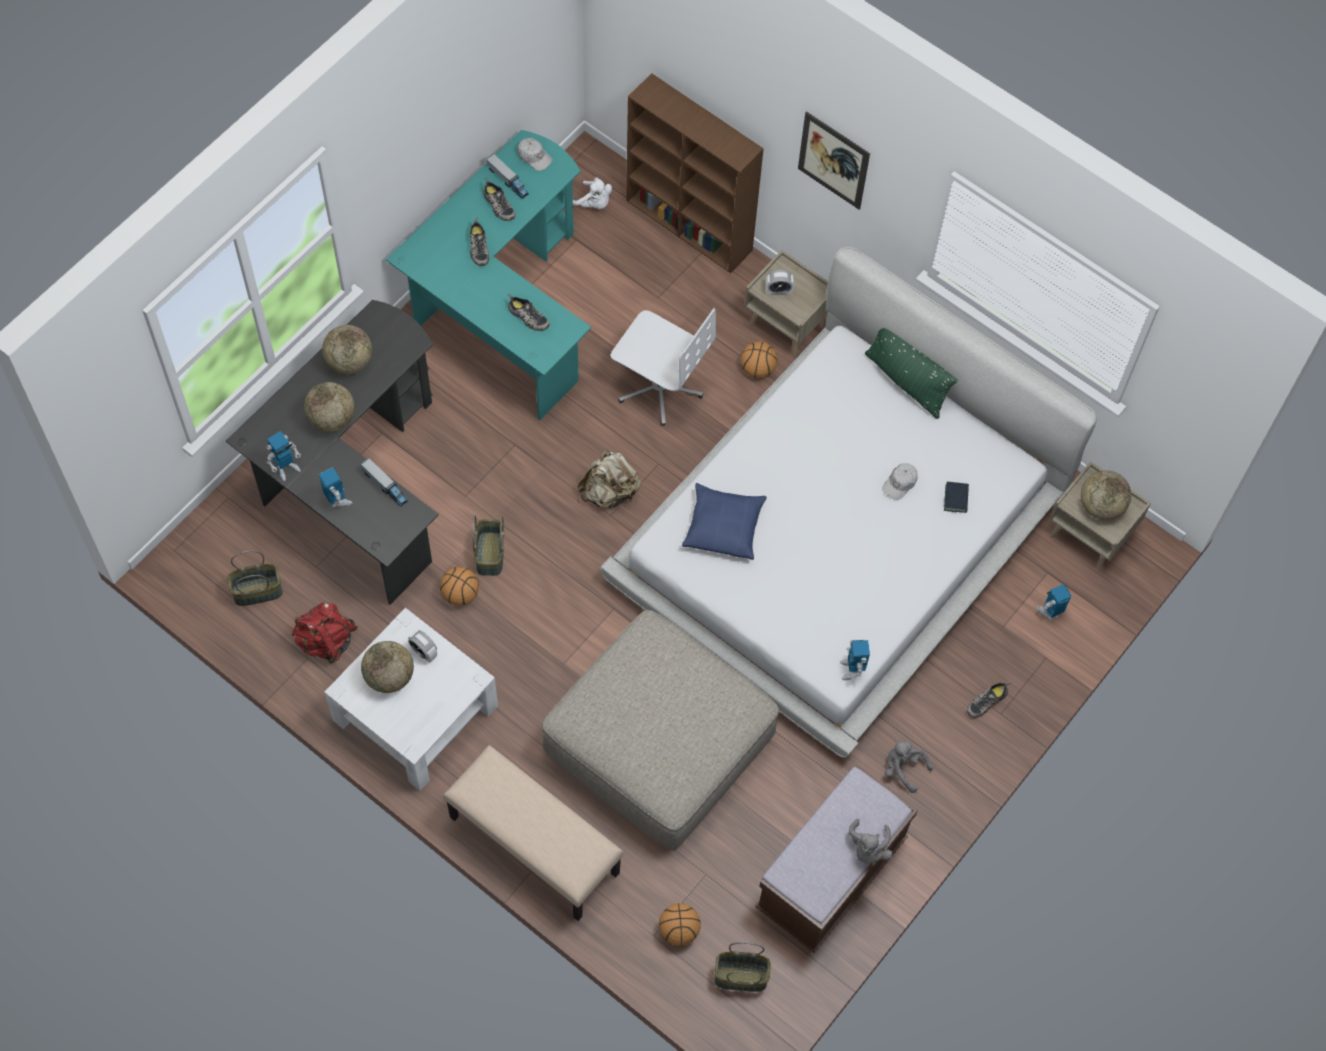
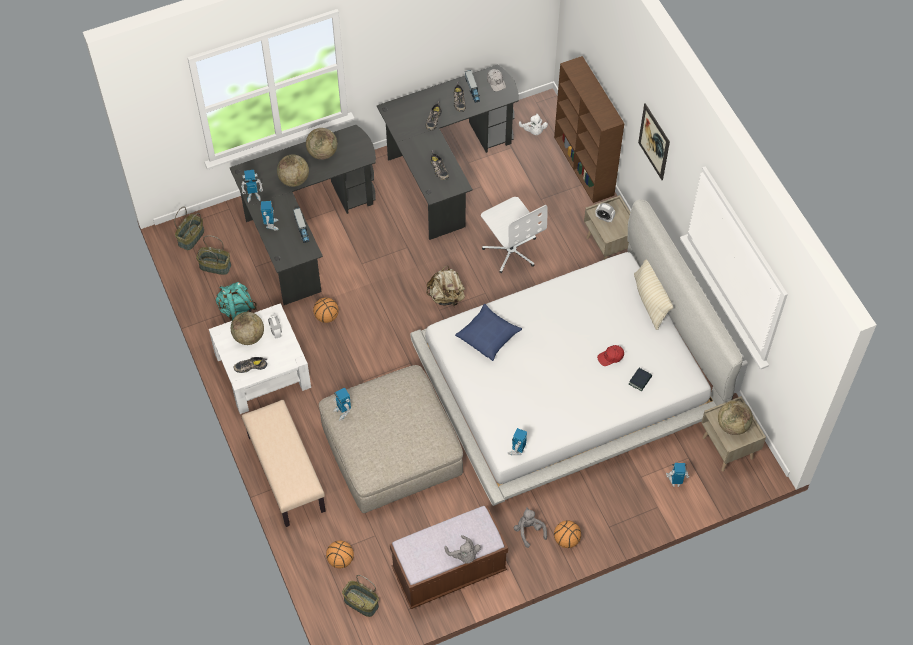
camera: 30 degrees right, 5 degrees down
red backpack [292,603,358,663] -> turquoise backpack [216,282,257,321]
turquoise desk [386,130,591,421] -> black desk [377,64,519,240]
basket [473,515,505,576] -> basket moved to [174,206,204,250]
basketball [741,341,778,378] -> basketball moved to [554,521,581,548]
grey plush toy [849,819,893,864] -> grey plush toy turned 75 degrees counterclockwise [444,535,481,564]
green pillow [865,328,958,419] -> beige pillow [634,259,673,330]
white cap [882,463,918,500] -> red cap [597,345,624,366]
shoe [967,681,1010,718] -> shoe moved to [233,357,267,373]
none -> toy robot [333,387,351,421]

